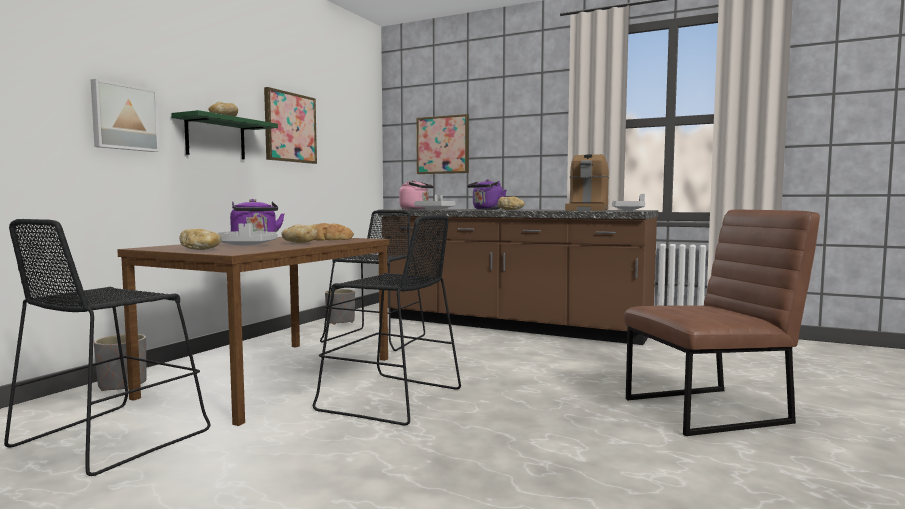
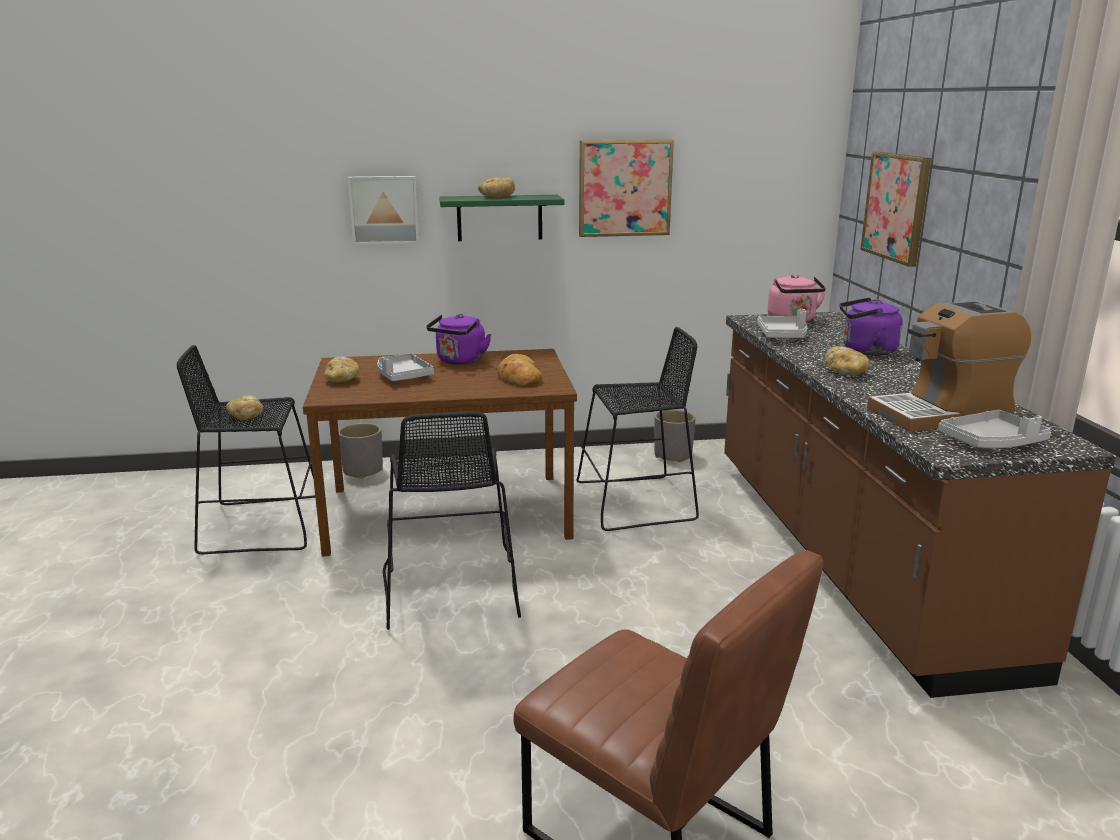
camera: 55 degrees right, 15 degrees up
bread [282,224,317,243] -> bread moved to [226,395,263,420]

